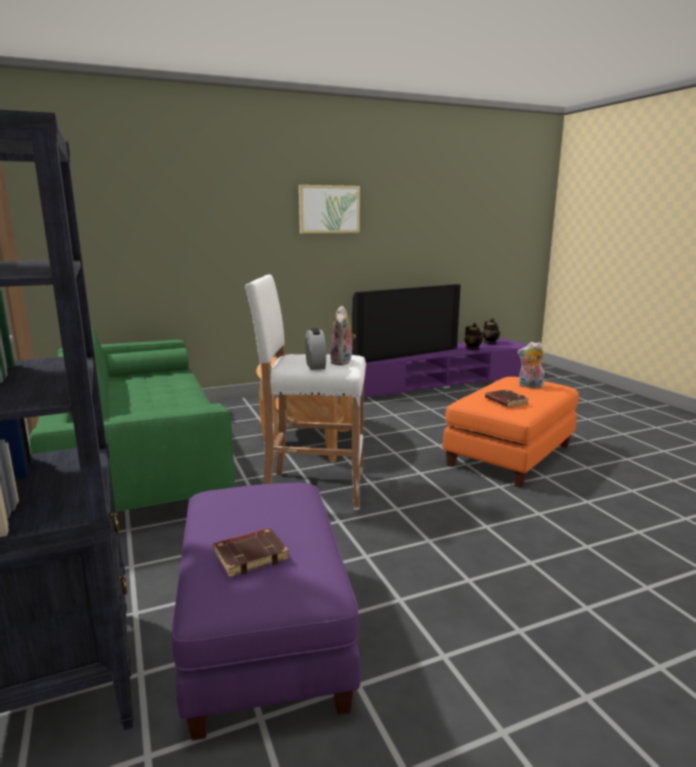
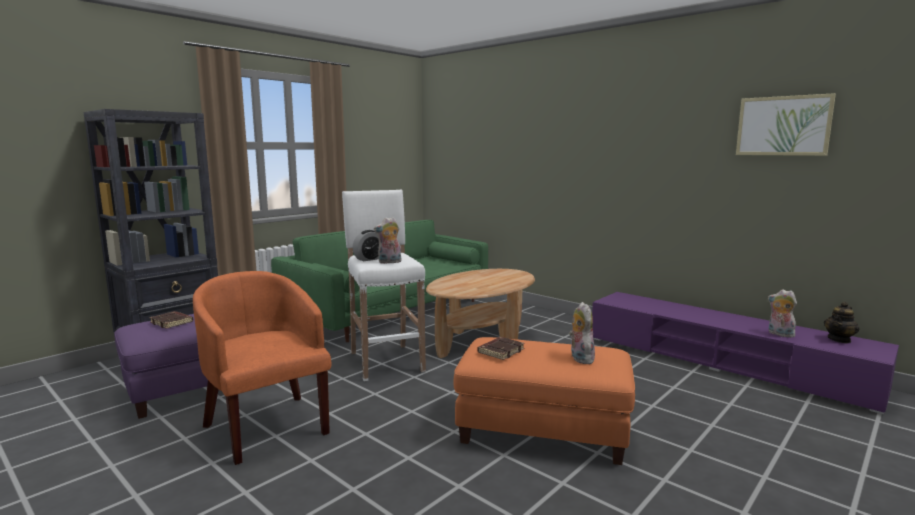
camera: 65 degrees right, 5 degrees down
picture [299,185,360,233] -> picture moved to [736,93,836,156]
television [352,284,461,363] -> none
teapot [464,323,483,350] -> plush toy [768,289,797,338]
none -> orange armchair [193,271,332,465]

